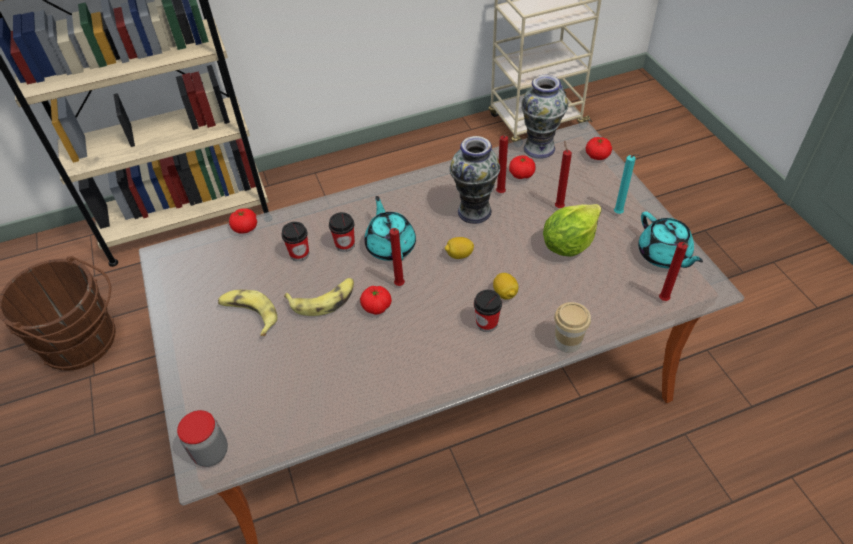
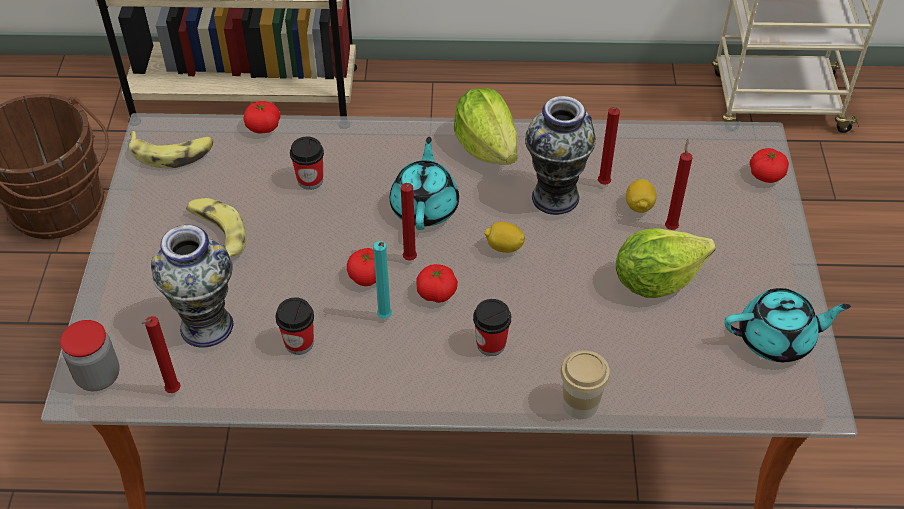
camera: 20 degrees right, 0 degrees up
banana [284,278,354,316] -> banana moved to [129,131,213,168]
cup [329,212,355,252] -> cup moved to [275,297,314,355]
lemon [493,273,518,299] -> lemon moved to [626,179,657,213]
tomato [509,155,536,179] -> tomato moved to [417,264,458,303]
vase [521,75,568,159] -> vase moved to [151,225,233,348]
turquoise candle [614,154,640,214] -> turquoise candle moved to [373,241,392,319]
turquoise teapot [638,211,703,268] -> turquoise teapot turned 90 degrees counterclockwise [725,288,851,362]
red candle [659,242,689,301] -> red candle moved to [142,316,180,393]
none -> lettuce [454,88,517,165]

